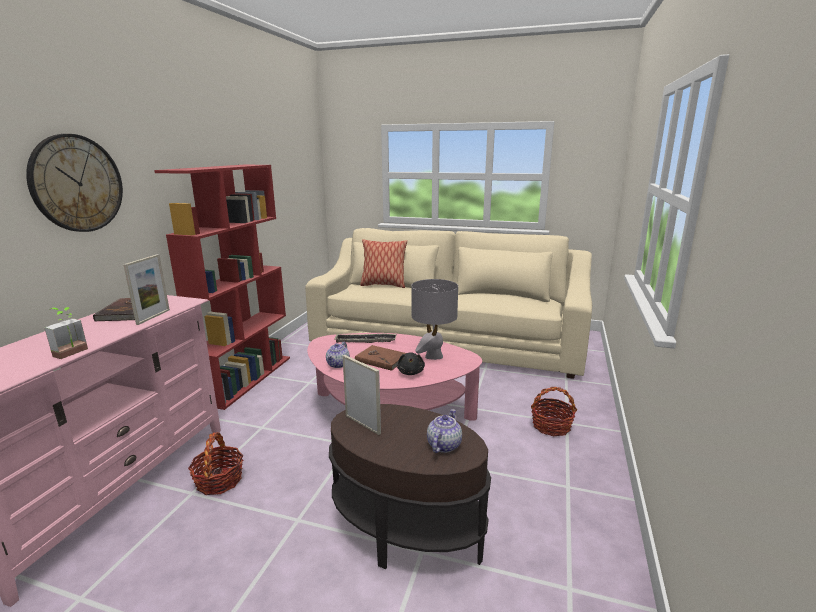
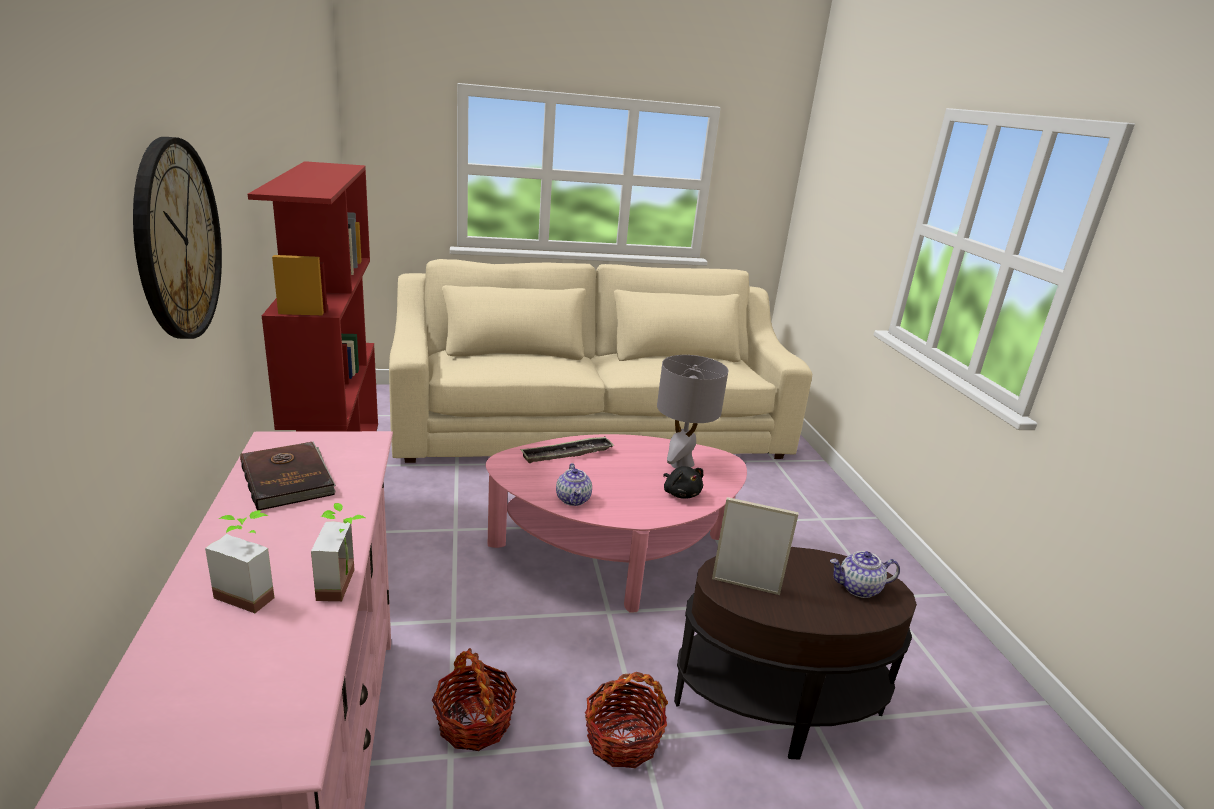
camera: 30 degrees left, 5 degrees up
picture frame [123,254,170,325] -> none
brown book [355,345,406,371] -> none
pillow [360,239,407,288] -> none
teapot [427,409,462,453] -> teapot turned 90 degrees counterclockwise [830,551,900,598]
basket [531,387,577,436] -> basket moved to [585,672,668,768]
none -> potted plant [205,510,274,613]

